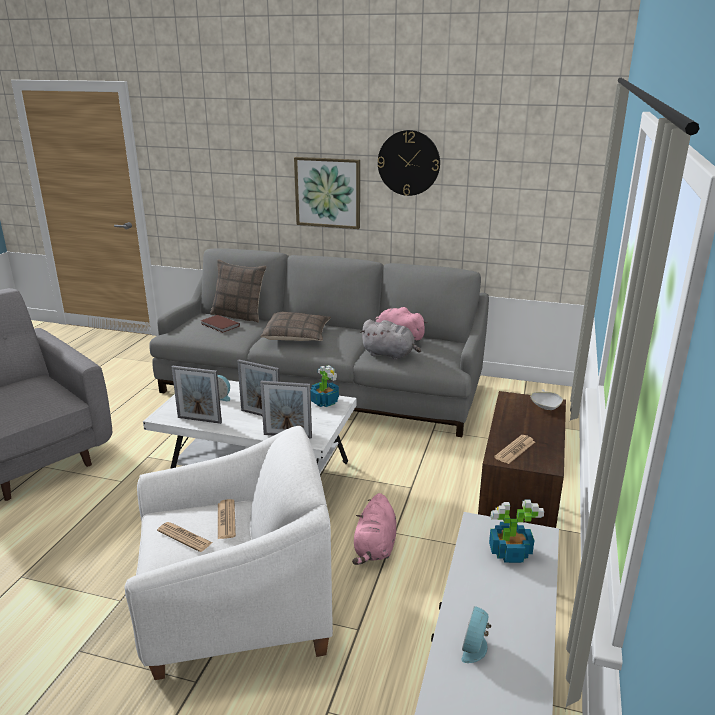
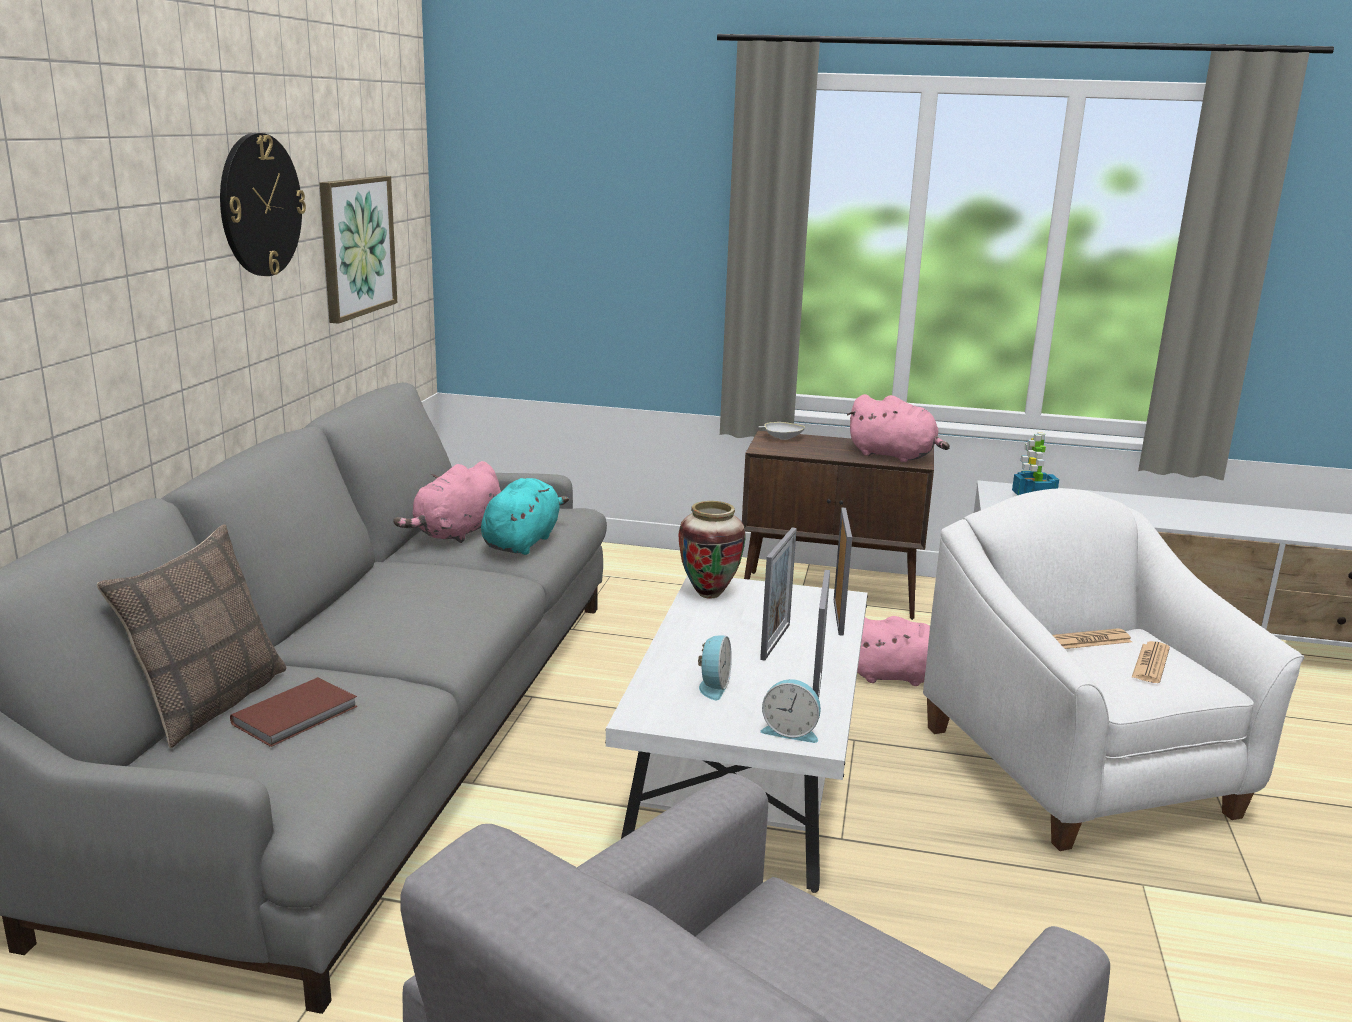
camera: 95 degrees left, 5 degrees down
pillow [260,312,331,341] -> none
picture [294,157,360,229] -> picture moved to [319,176,397,324]
potted plant [311,365,339,407] -> vase [678,501,746,599]
grey plush toy [360,319,421,360] -> turquoise plush toy [481,478,569,555]
alarm clock [462,606,491,663] -> alarm clock moved to [760,679,821,743]
newspaper [494,435,535,464] -> pink plush toy [847,394,950,462]

